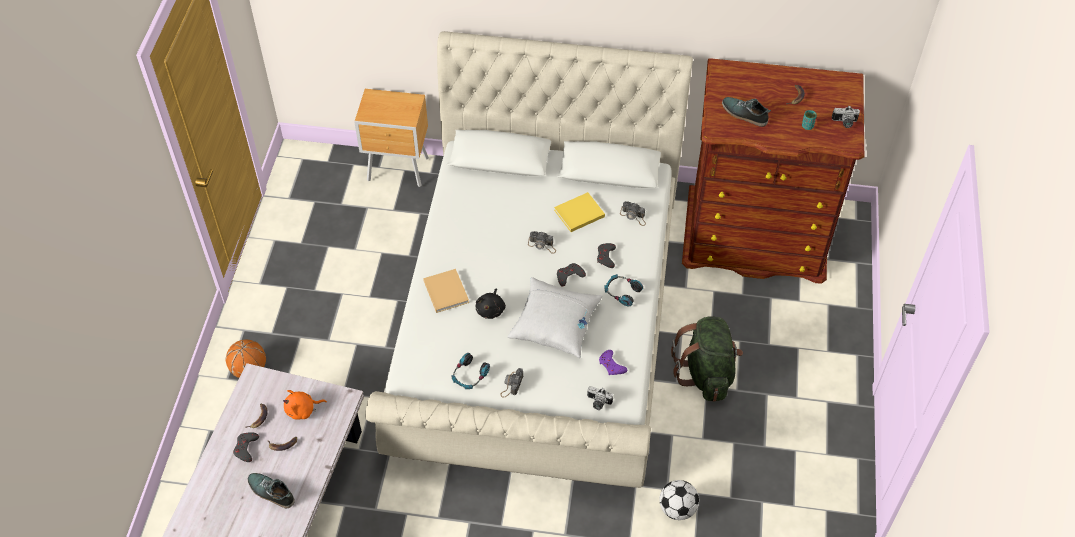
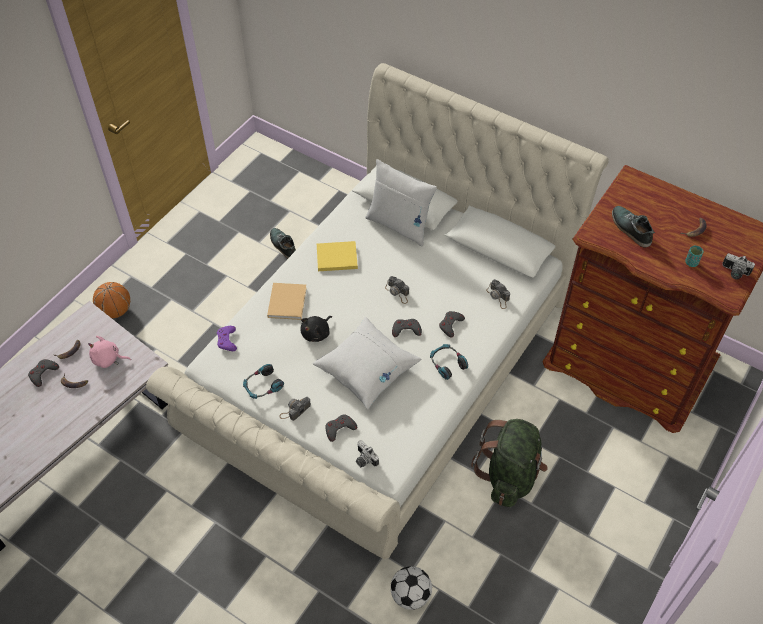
camera: 25 degrees right, 0 degrees up
shoe [248,473,295,508] -> shoe moved to [270,228,296,259]
orange plush toy [283,390,327,420] -> pink plush toy [88,336,131,368]
brown nightstand [355,89,429,187] -> none
yellow book [554,192,605,232] -> yellow book moved to [317,241,358,271]
purple game controller [599,350,627,375] -> purple game controller moved to [217,326,237,351]
none -> grey game controller [325,414,357,442]
none -> grey pillow [365,159,437,247]

